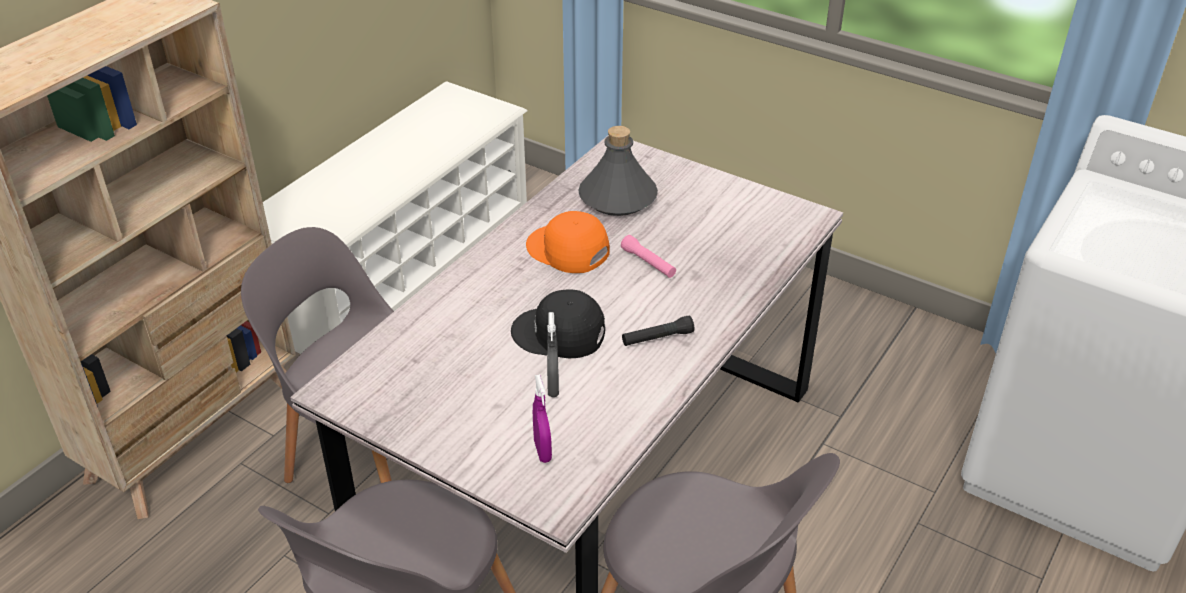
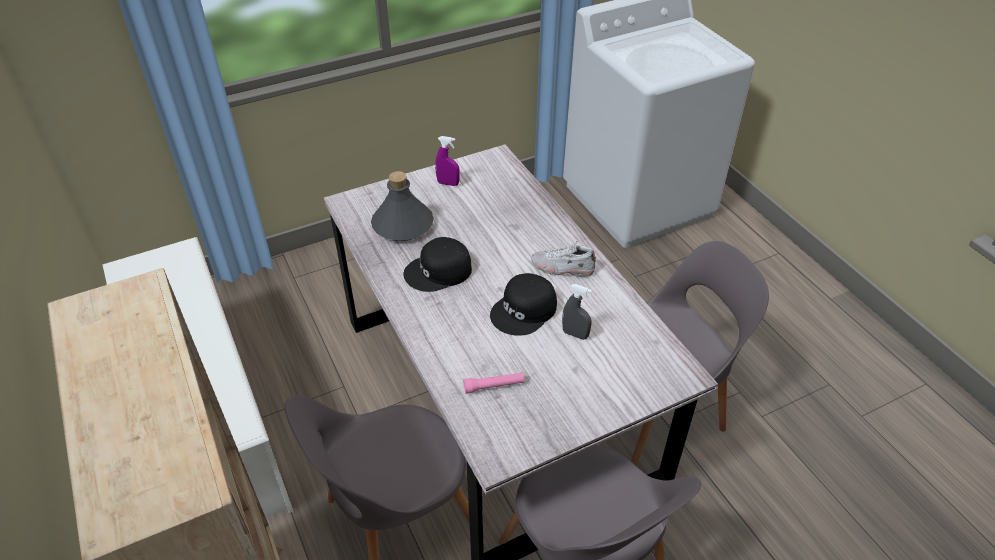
camera: 60 degrees left, 5 degrees up
orange cap [526,211,610,273] -> black cap [404,237,472,292]
purple spray bottle [533,374,552,463] -> purple spray bottle moved to [435,136,460,186]
pink flashlight [621,235,676,278] -> pink flashlight moved to [463,373,524,394]
black flashlight [622,316,694,346] -> white shoe [531,241,596,277]

